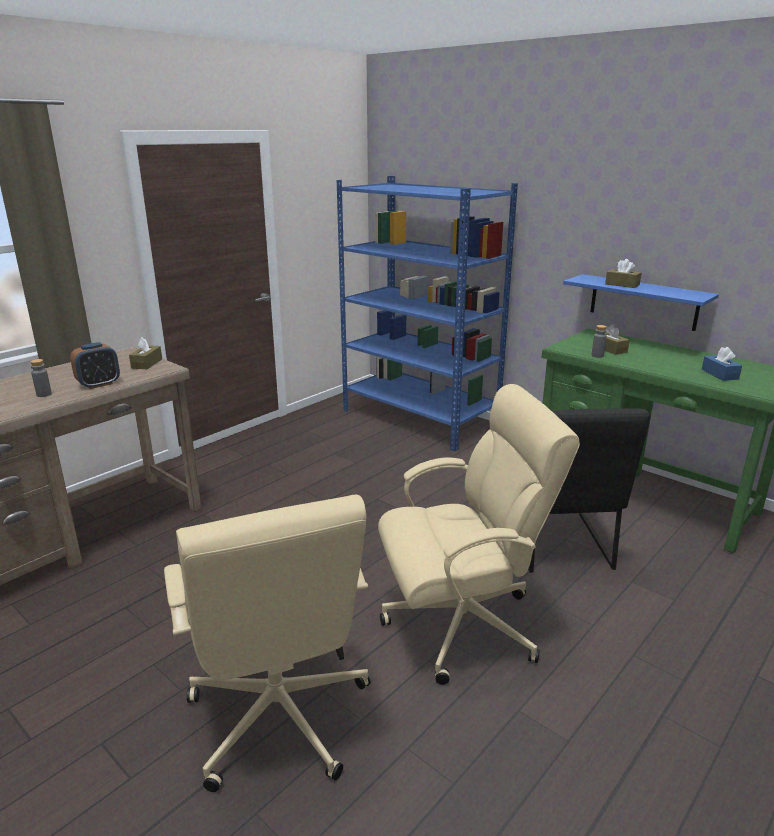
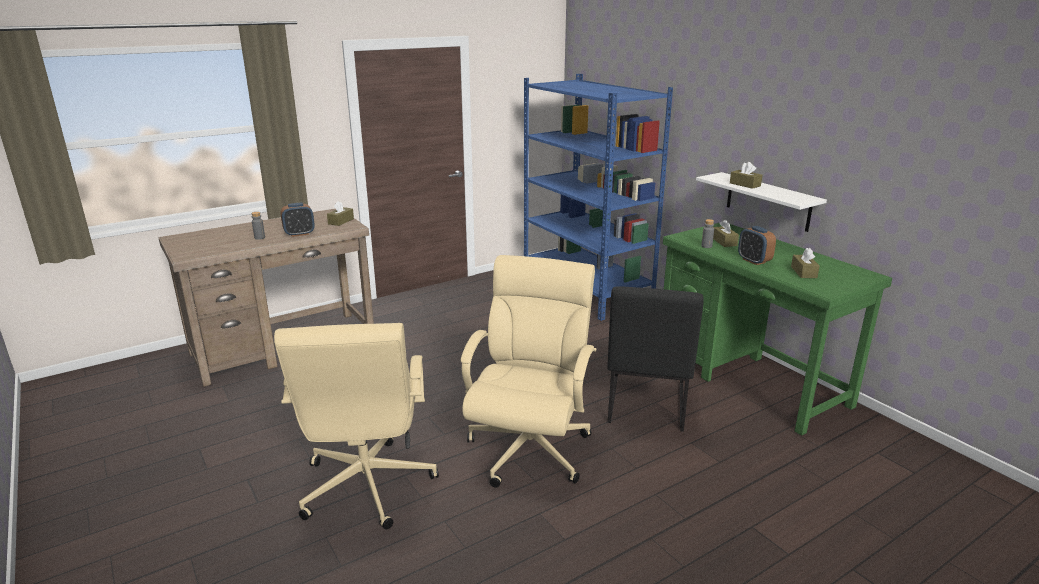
camera: 15 degrees right, 0 degrees up
beige office chair [378,384,580,685] -> beige office chair turned 75 degrees counterclockwise [461,255,596,487]
blue shelf [563,274,719,331] -> white shelf [696,172,827,232]
blue tissue box [702,347,742,381] -> brown tissue box [791,248,820,278]
none -> alarm clock [738,226,776,265]

